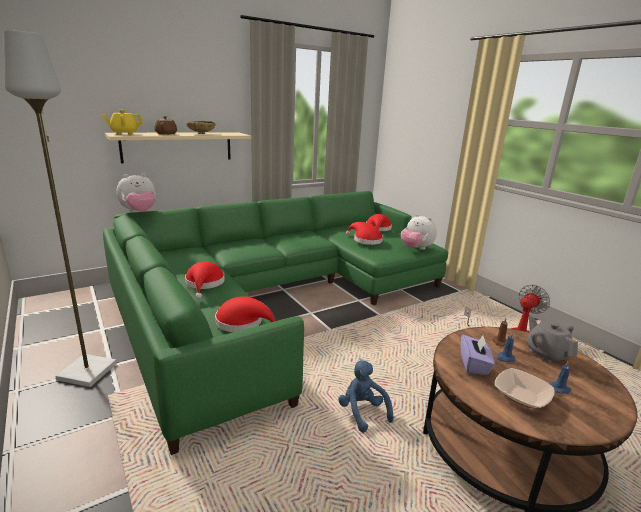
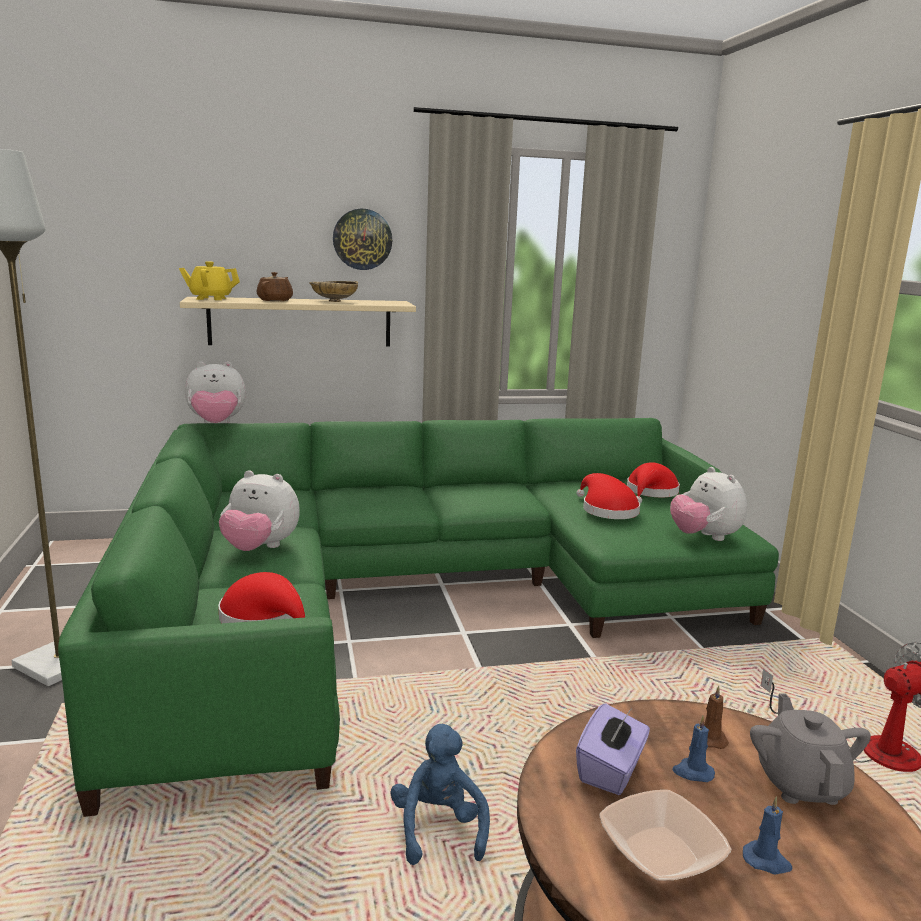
camera: 20 degrees right, 5 degrees down
red hat [185,261,225,299] -> plush toy [219,470,300,551]
none -> wall clock [333,209,392,270]

